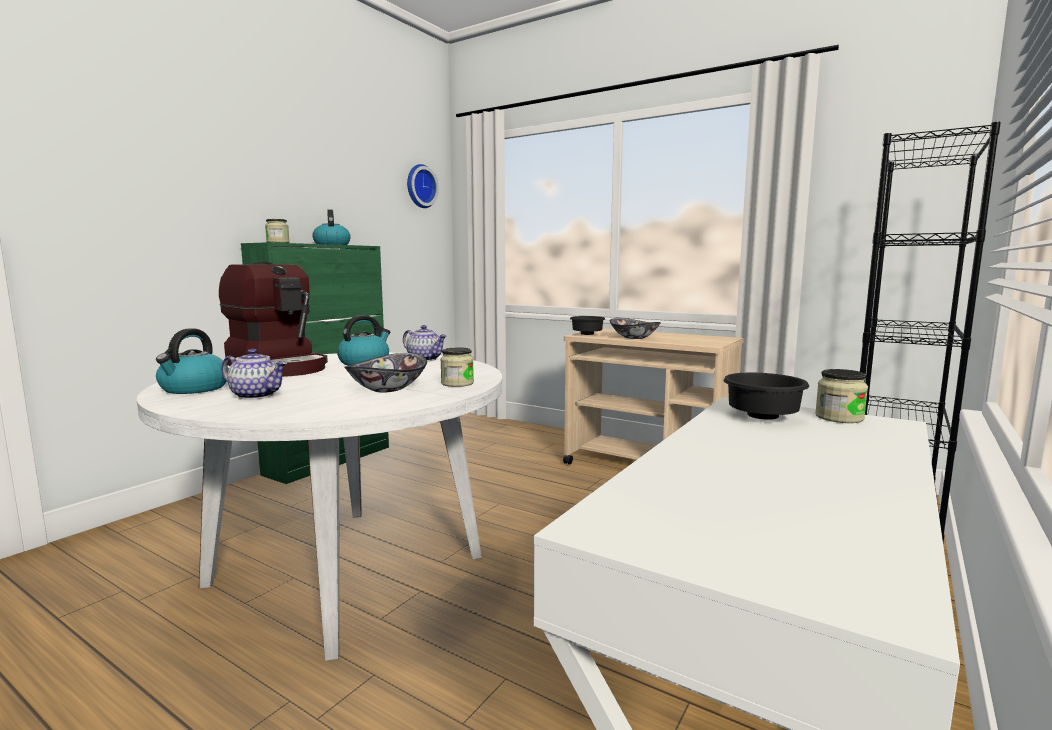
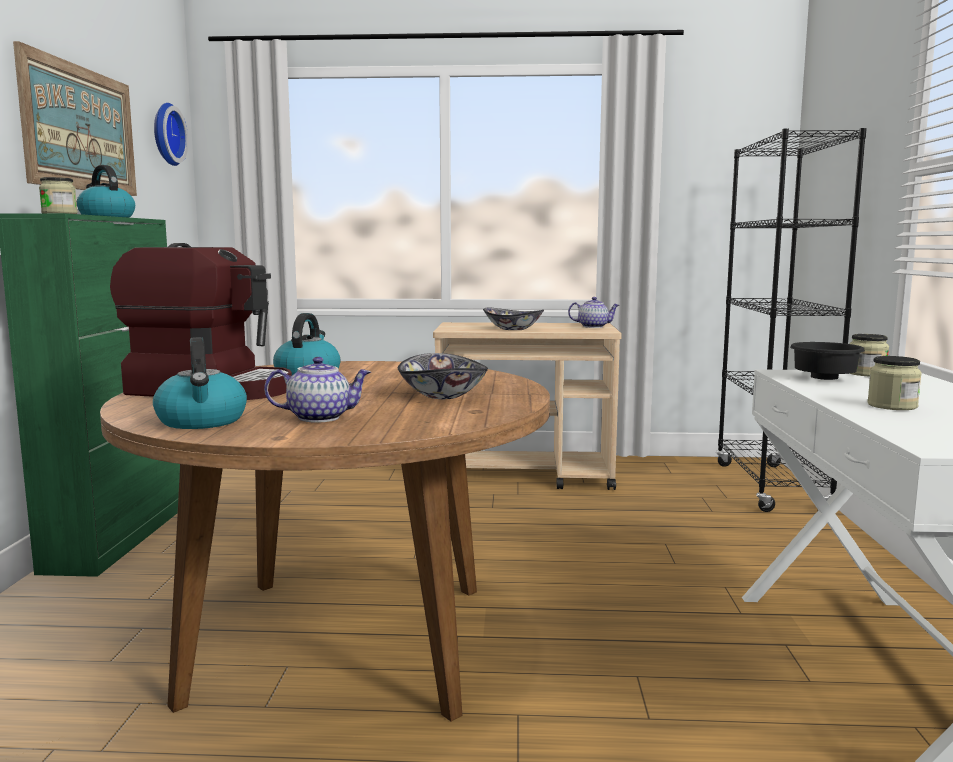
camera: 30 degrees left, 0 degrees up
white dining table [137,353,502,661] -> brown dining table [100,361,550,721]
teapot [403,325,446,361] -> teapot moved to [568,297,619,328]
jar [440,347,474,387] -> jar moved to [867,356,922,410]
black bowl [570,316,605,335] -> none
none -> picture [13,41,137,196]

